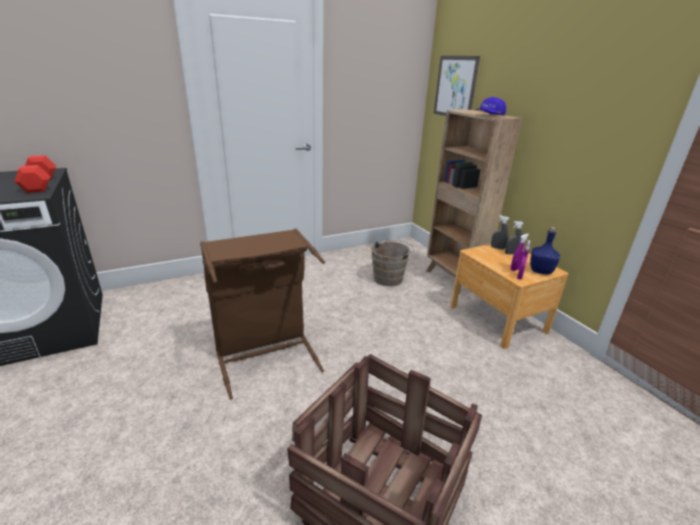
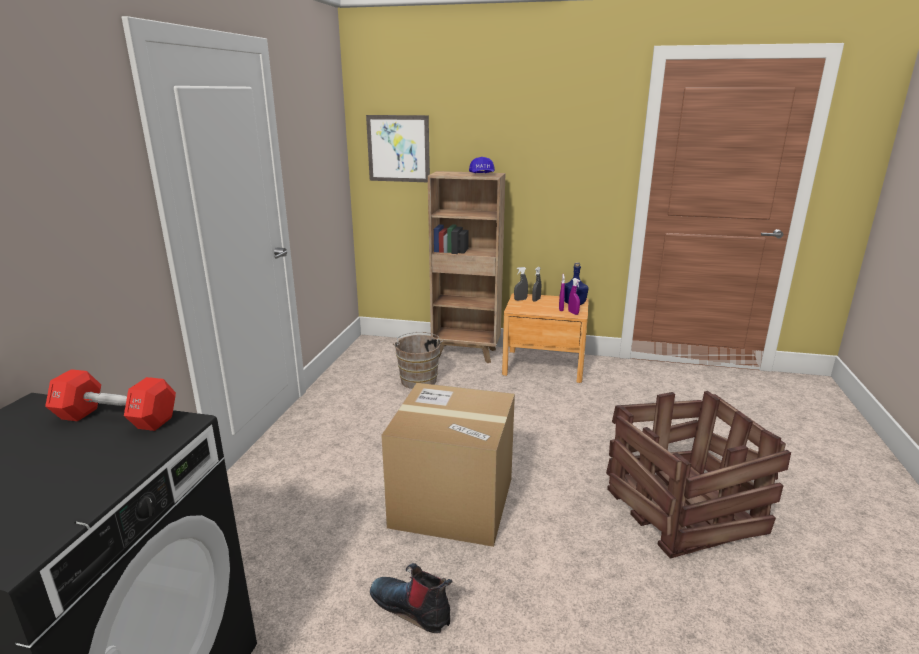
camera: 50 degrees left, 5 degrees down
brown laundry basket [200,228,325,399] -> cardboard box [381,383,515,547]
none -> boot [370,563,453,633]

